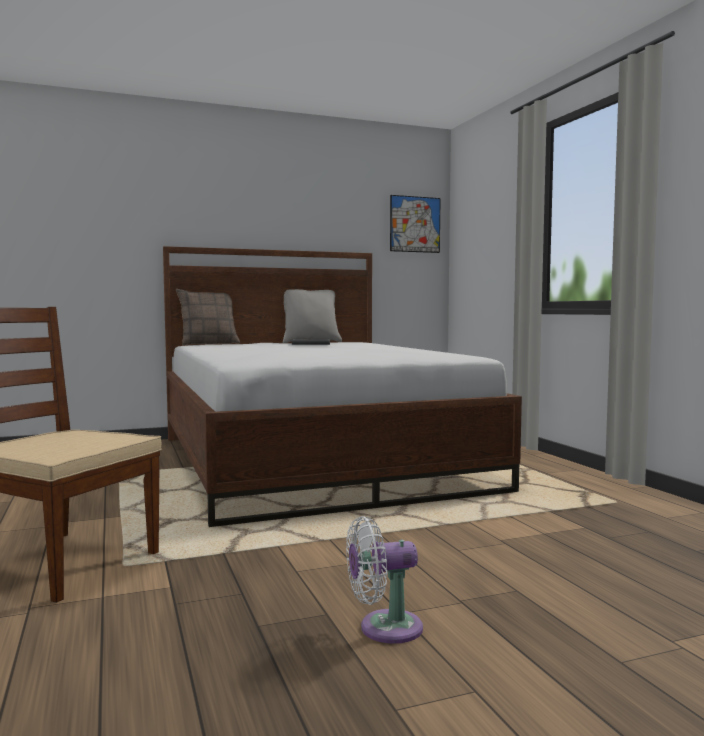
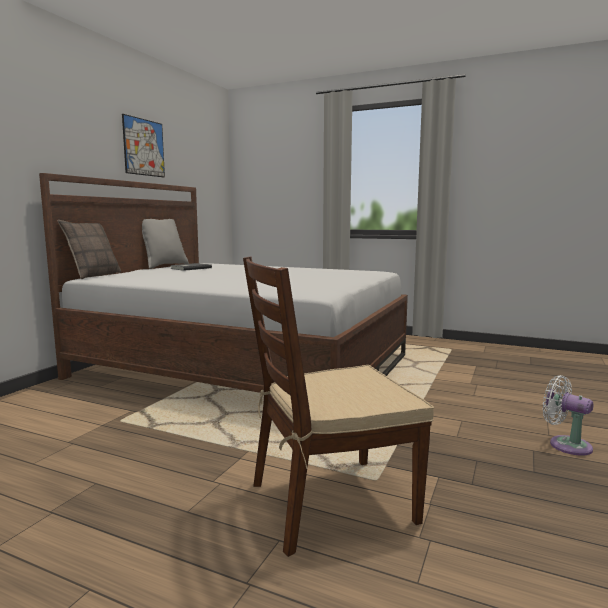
camera: 45 degrees left, 5 degrees up
white fan [346,516,423,644] -> white fan turned 105 degrees clockwise [542,375,593,456]
picture [390,195,441,253] -> picture moved to [122,114,165,177]

